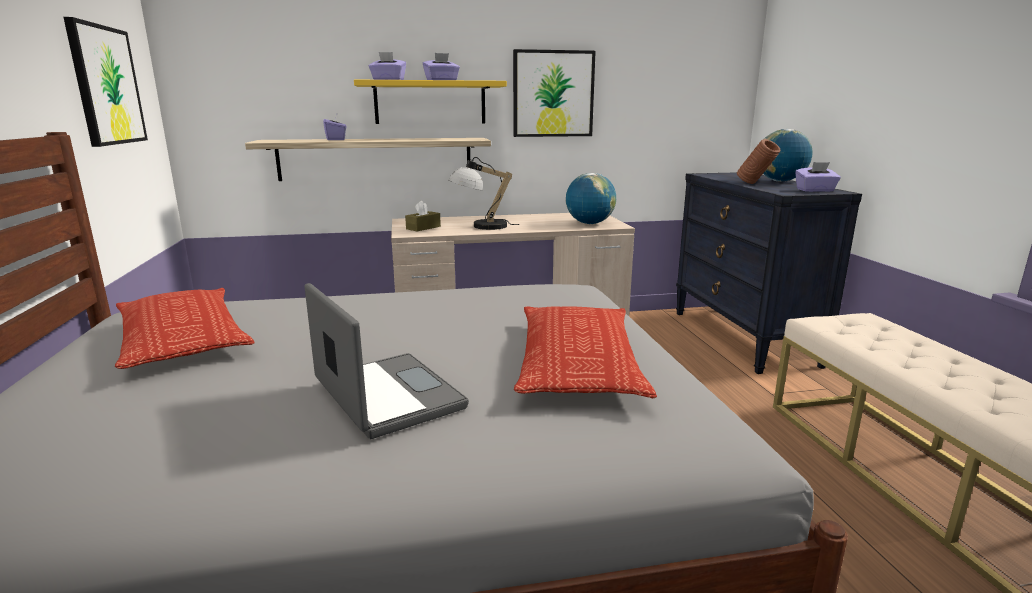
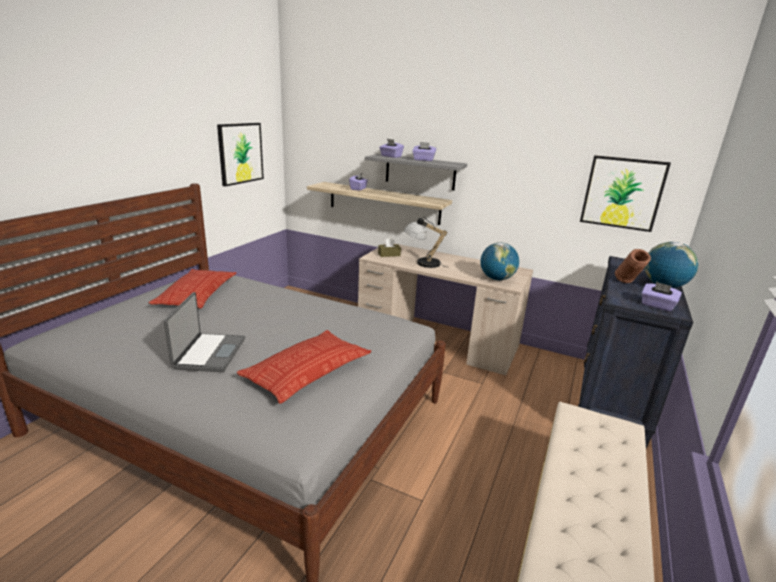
camera: 35 degrees right, 5 degrees up
yellow shelf [354,80,507,124] -> grey shelf [365,154,467,191]
picture [513,49,596,137] -> picture moved to [580,155,671,232]

